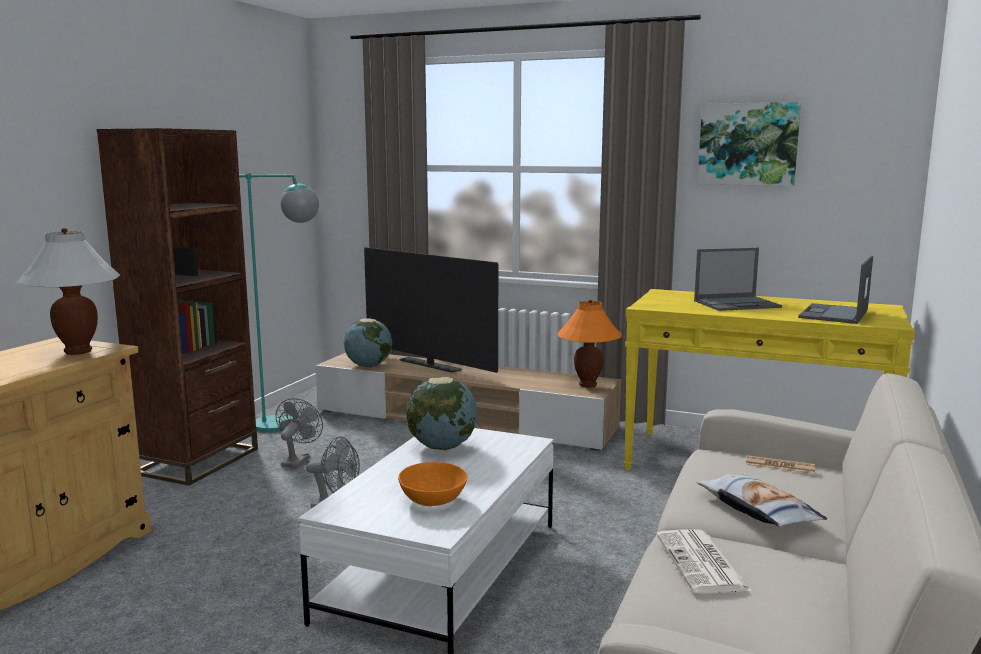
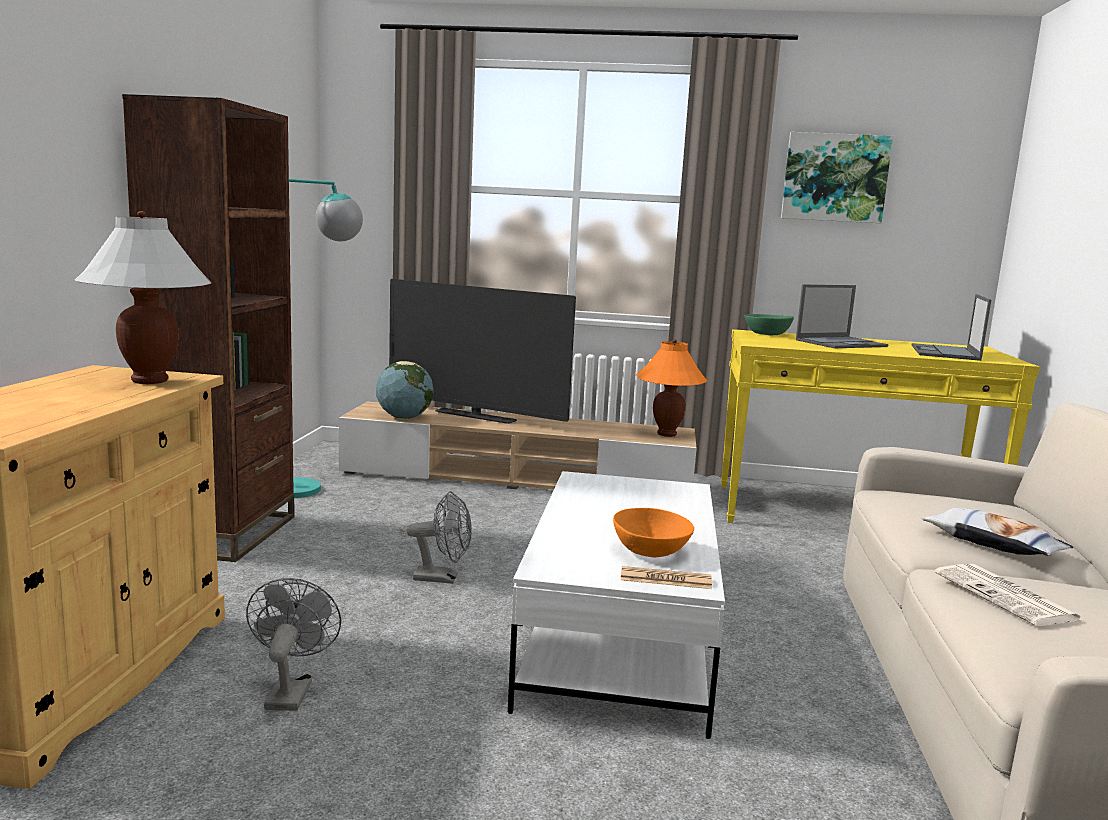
camera: 15 degrees left, 0 degrees up
grey fan [275,398,323,468] -> grey fan moved to [246,578,341,711]
globe [406,377,478,450] -> none
newspaper [746,455,815,474] -> newspaper moved to [621,566,712,589]
none -> green bowl [744,314,794,335]

